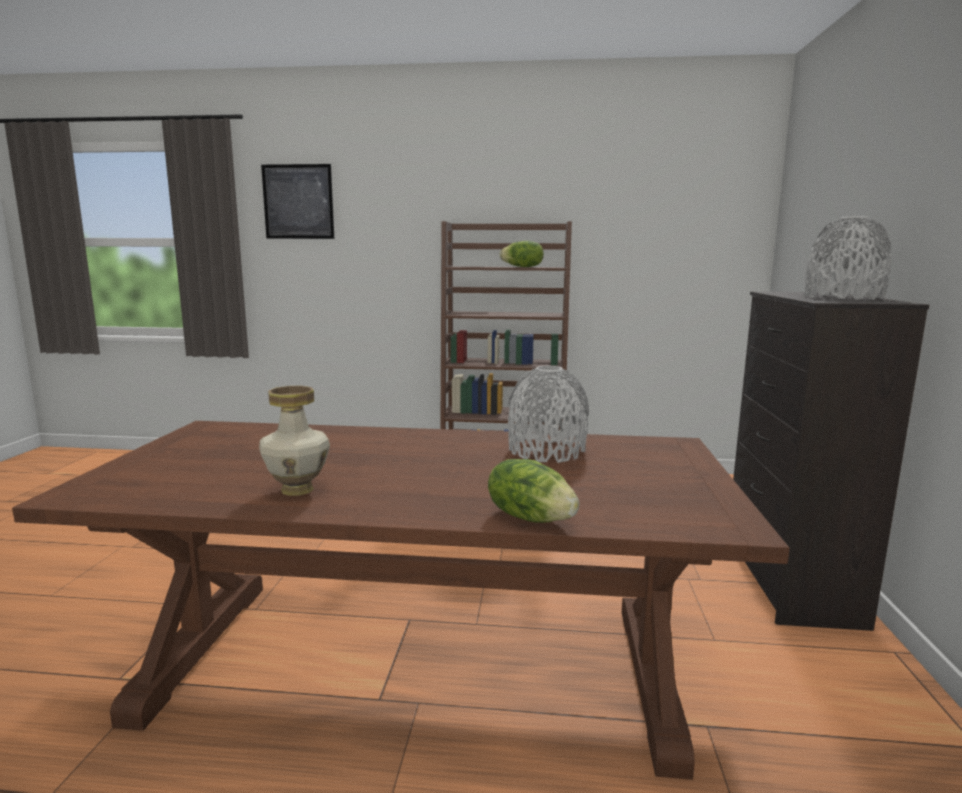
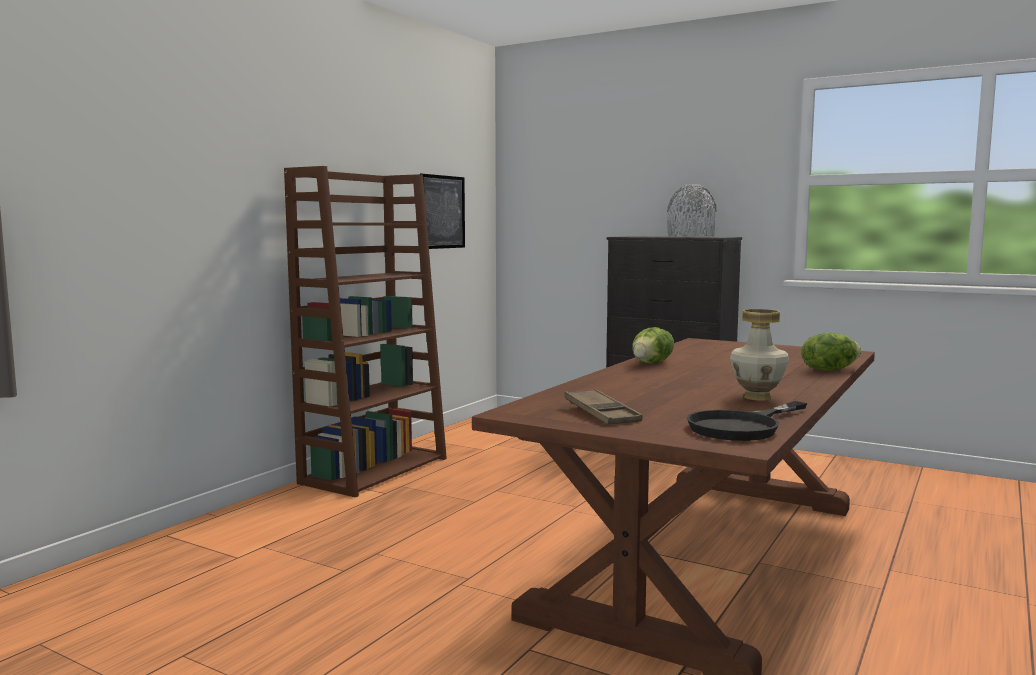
camera: 65 degrees left, 5 degrees down
picture [261,164,334,239] -> picture moved to [422,174,465,249]
lettuce [499,241,544,267] -> lettuce moved to [632,327,674,364]
grey vase [508,366,589,463] -> none
none -> brown tray [564,389,643,424]
none -> black frying pan [686,401,807,441]

